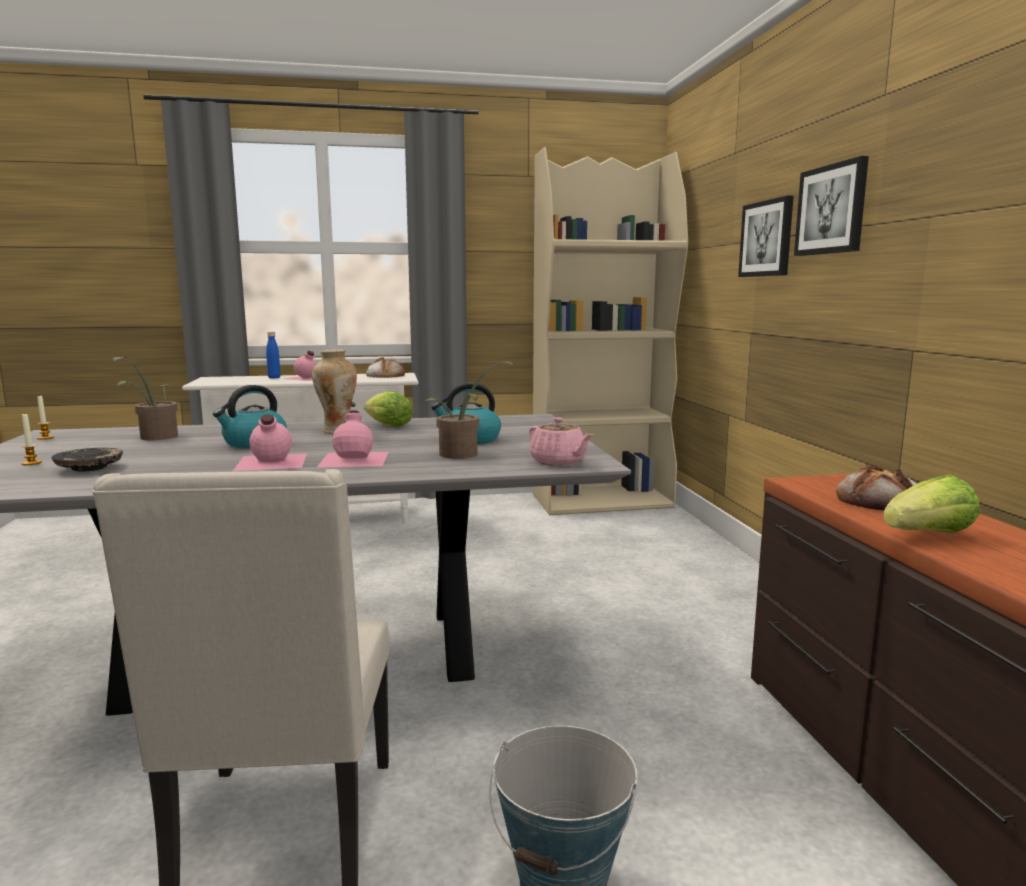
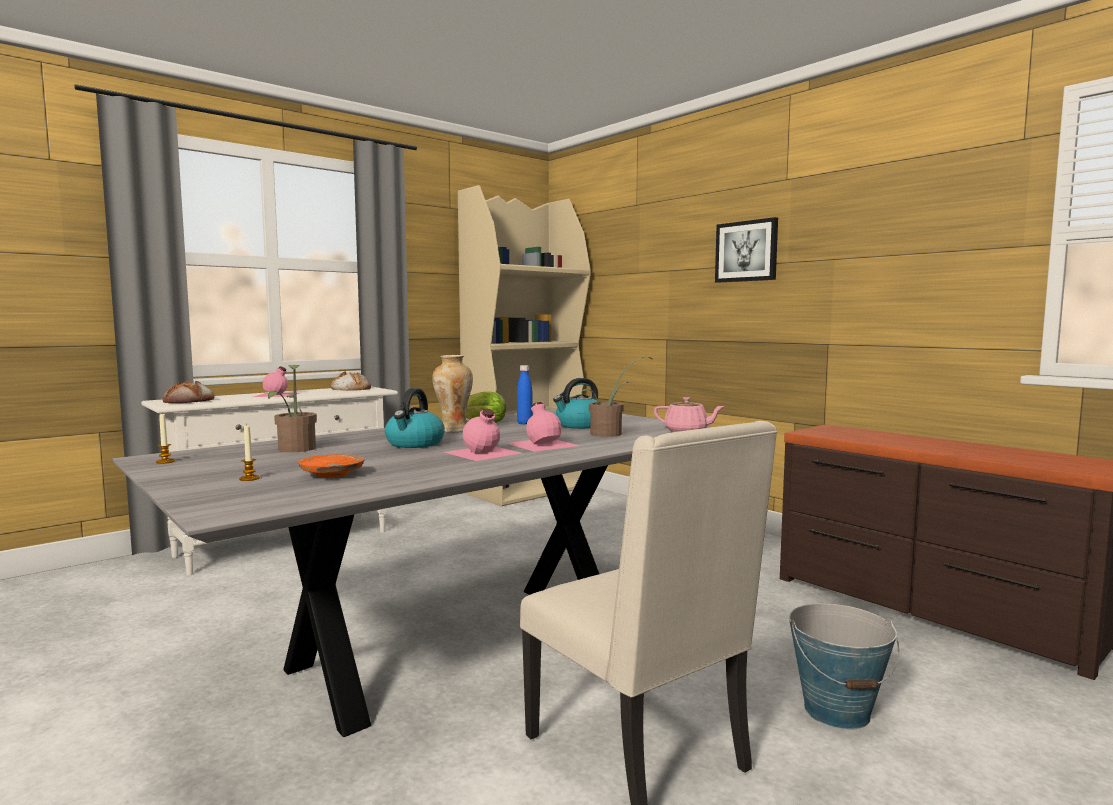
camera: 30 degrees left, 5 degrees down
black plate [52,448,123,471] -> orange plate [298,454,365,478]
blue bottle [266,332,280,379] -> blue bottle moved to [517,365,533,424]
picture [738,195,794,277] -> none
bread [836,465,916,510] -> bread moved to [162,381,215,403]
lettuce [883,475,980,533] -> none

